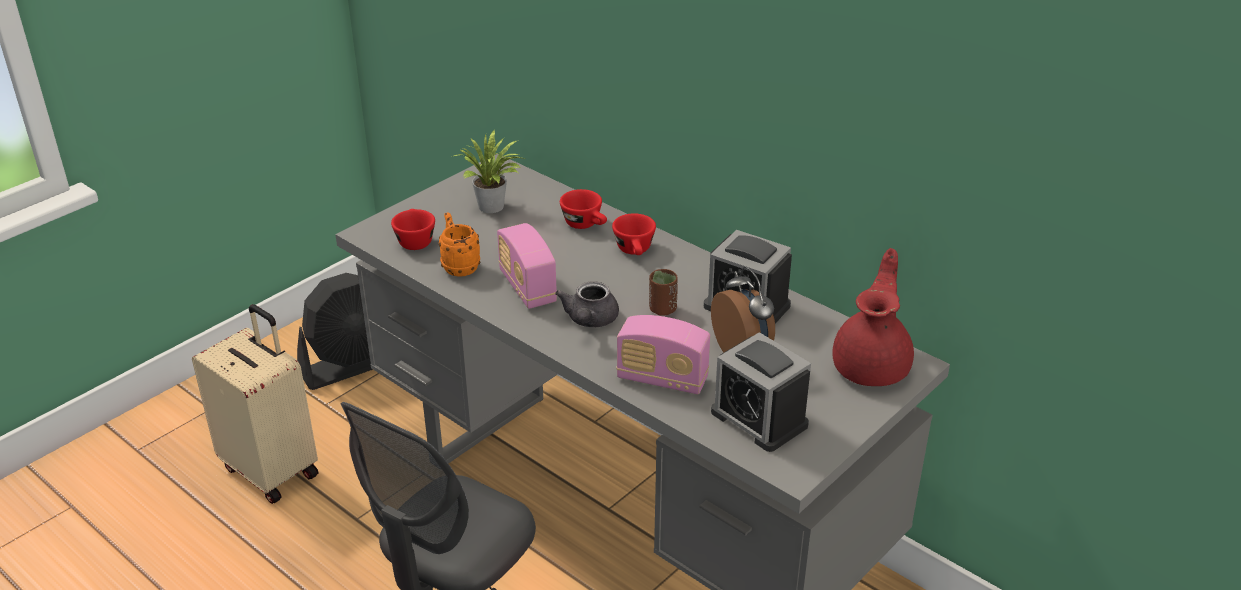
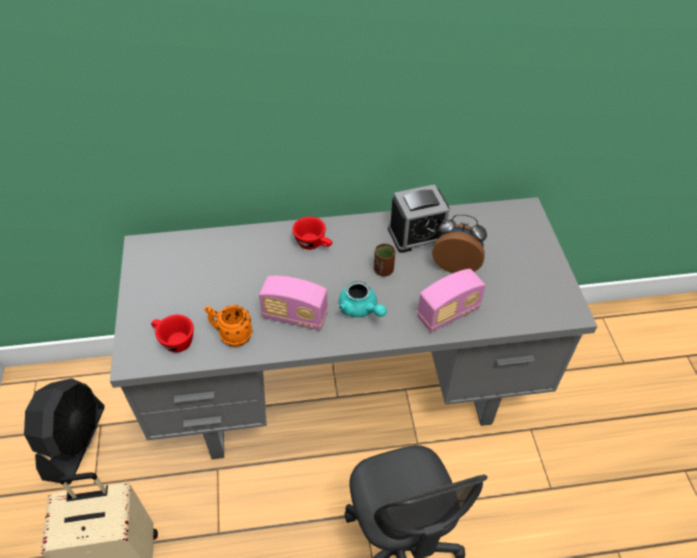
camera: 50 degrees left, 15 degrees up
potted plant [454,130,521,213] -> none
grey teapot [555,281,619,327] -> turquoise teapot [339,280,387,317]
red cup [560,189,607,229] -> none
alarm clock [711,332,811,452] -> none
red teapot [832,248,914,386] -> none

